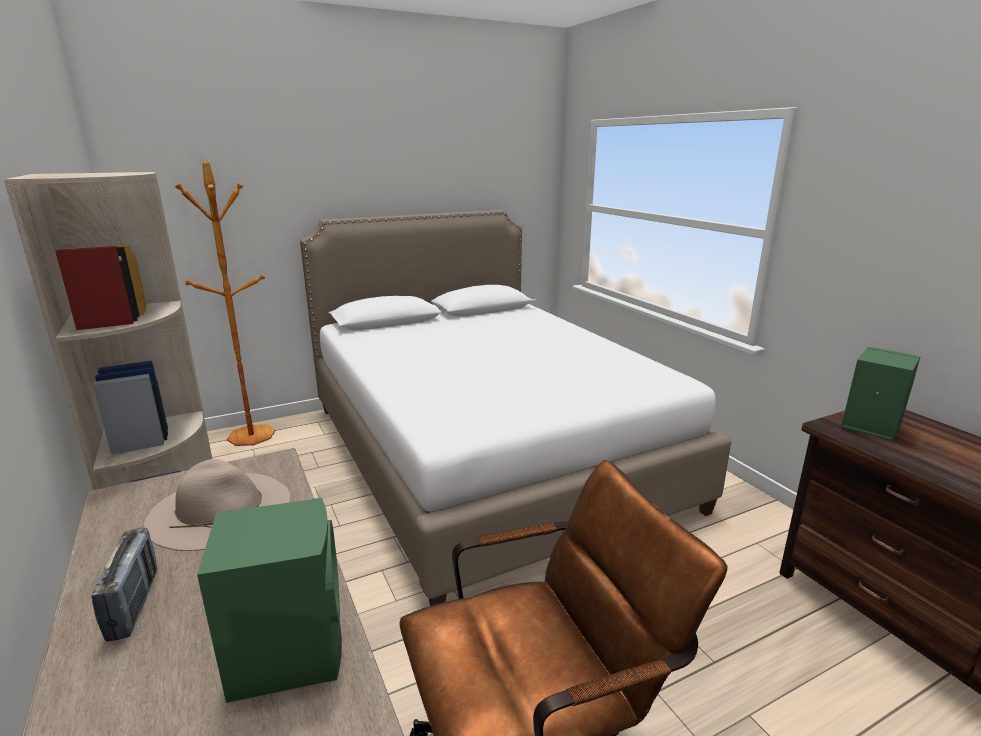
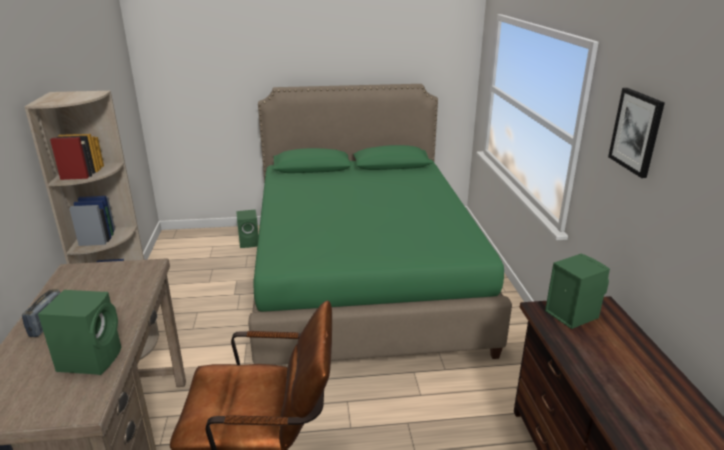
camera: 20 degrees right, 5 degrees up
beige hat [144,459,290,551] -> none
orange clothes rack [175,161,275,446] -> none
white bed [300,210,731,606] -> green bed [248,84,512,365]
none -> green speaker [236,210,259,248]
none -> picture [608,88,665,178]

